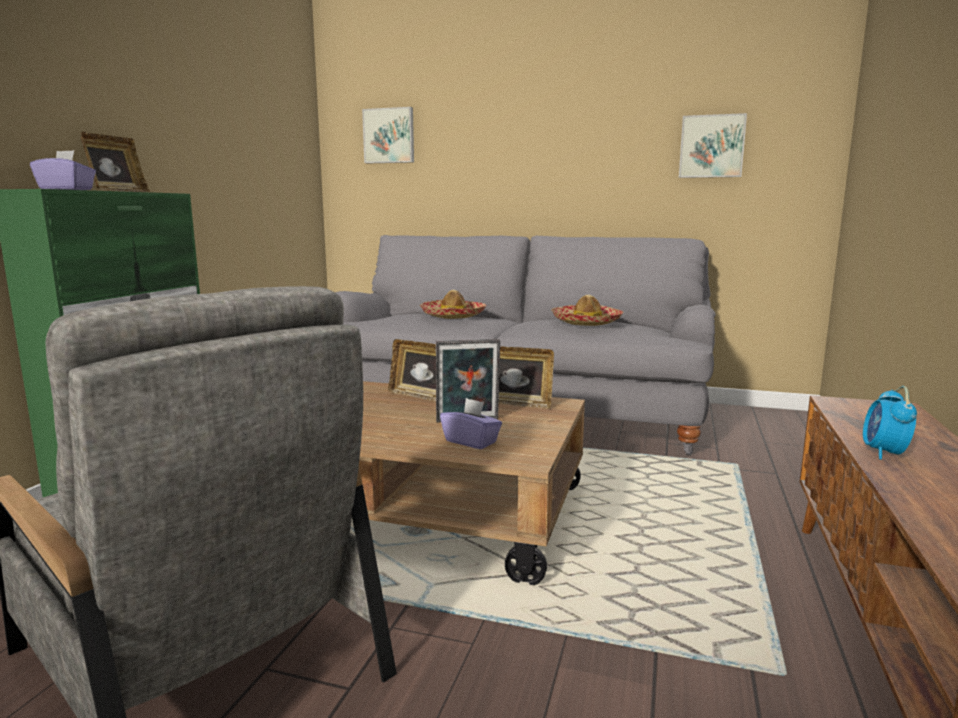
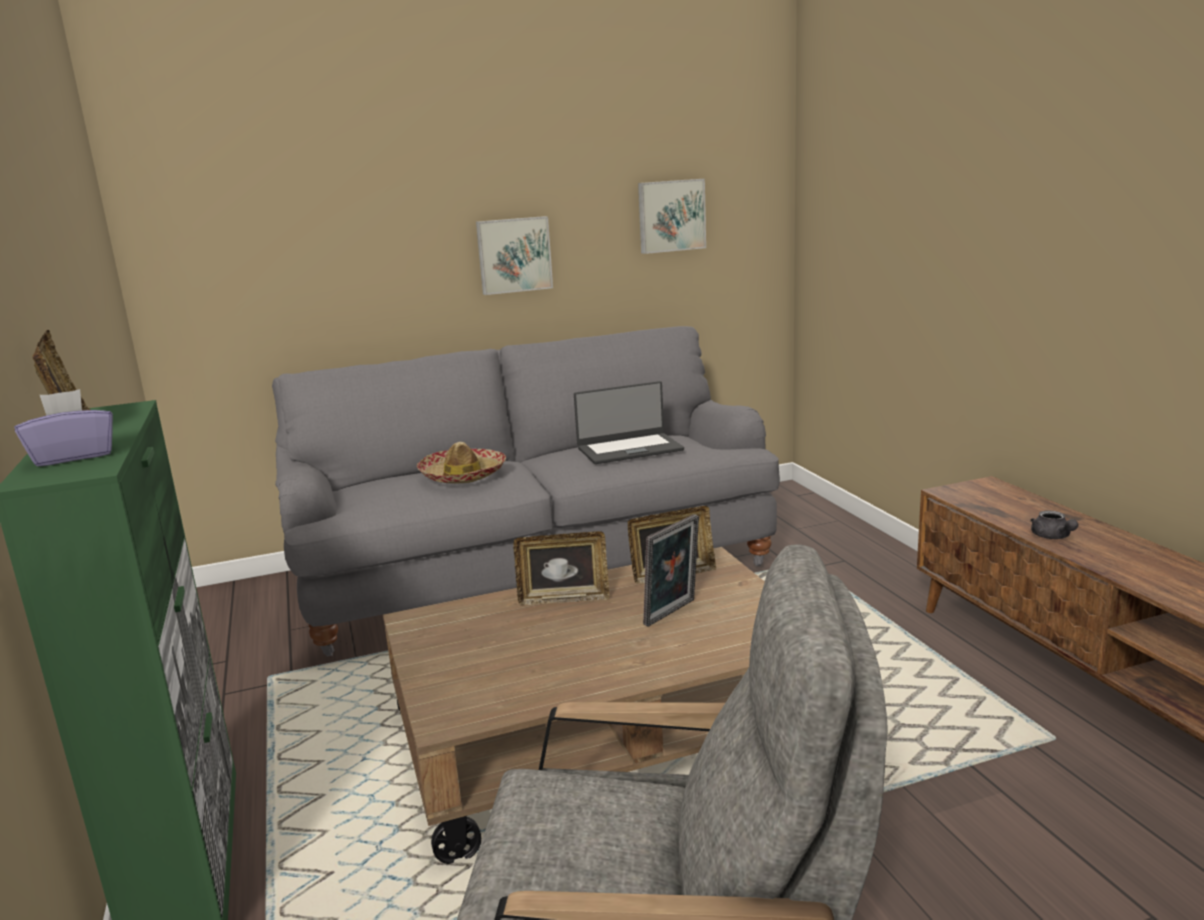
camera: 35 degrees left, 5 degrees up
picture [362,107,414,164] -> picture moved to [476,216,553,295]
purple tissue box [440,398,502,449] -> none
hat [551,295,623,326] -> laptop [574,381,684,464]
alarm clock [863,386,917,460] -> grey teapot [1030,510,1078,539]

